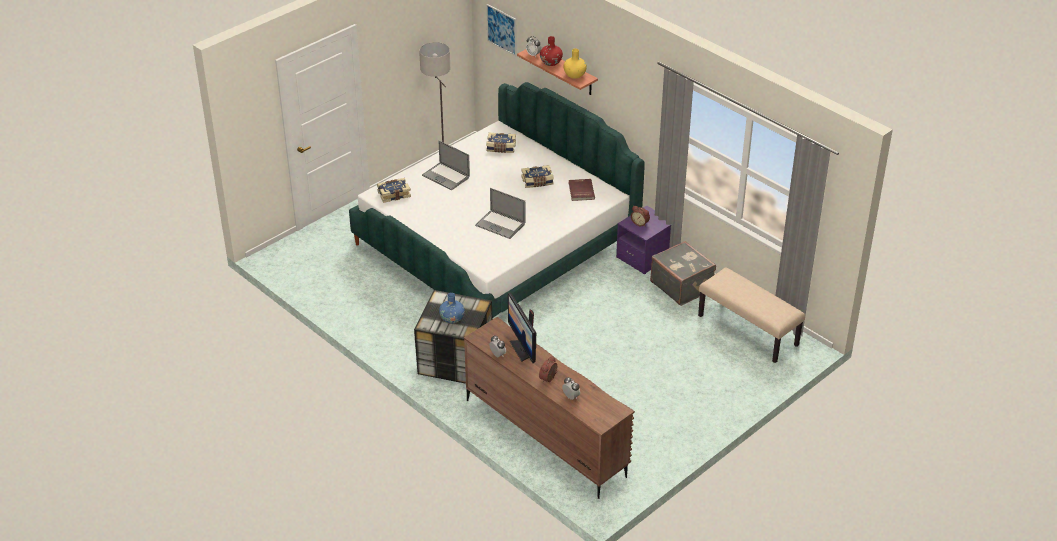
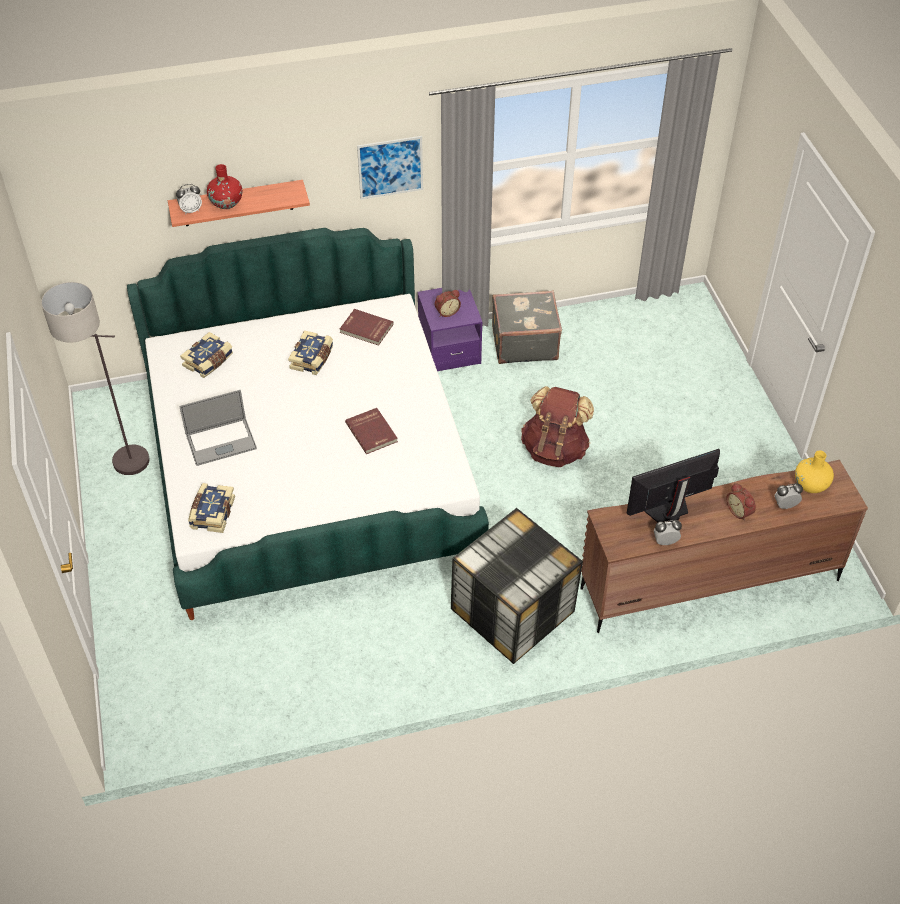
camera: 60 degrees left, 10 degrees up
blue vase [439,293,465,324] -> none
laptop [475,188,525,239] -> red book [345,408,398,454]
picture [486,4,517,56] -> picture moved to [357,136,423,200]
monitor [508,292,536,363] -> monitor turned 150 degrees clockwise [627,449,720,523]
yellow vase [564,48,587,79] -> yellow vase moved to [795,450,834,493]
beige bench [698,267,805,363] -> none
none -> brown backpack [521,386,594,467]

